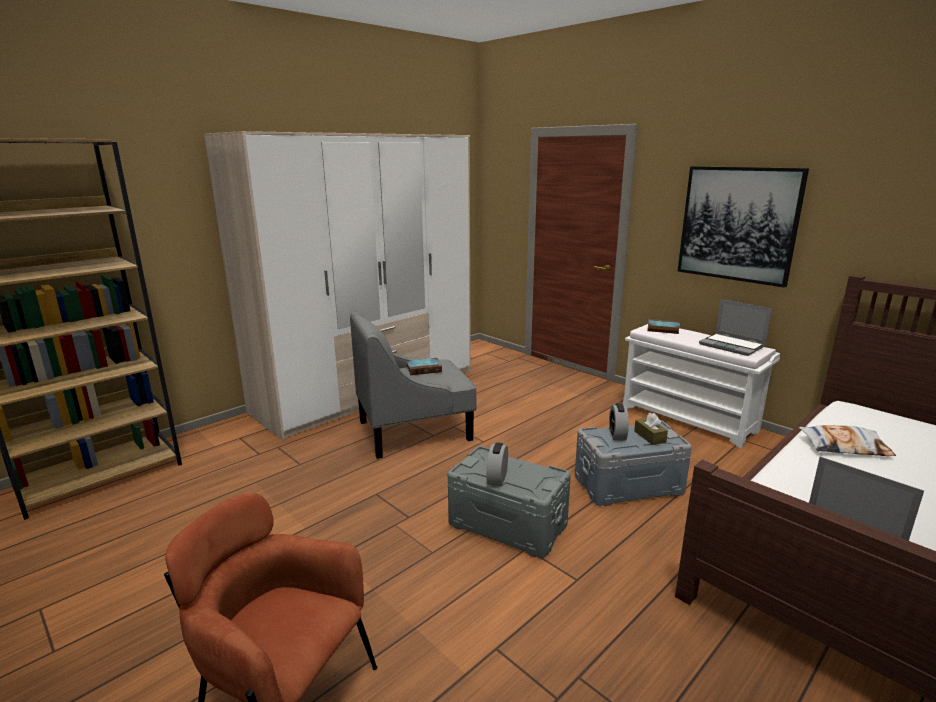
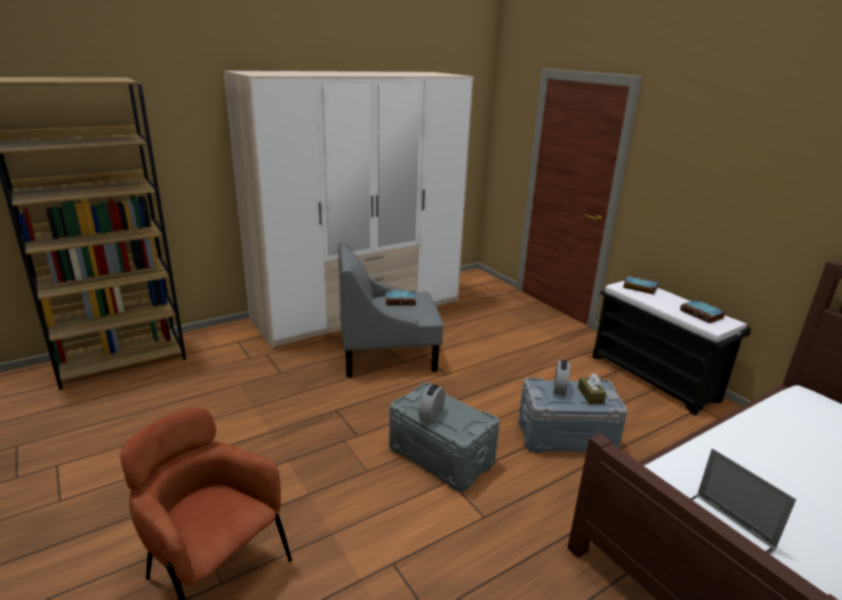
camera: 10 degrees right, 5 degrees up
white bench [623,324,780,448] -> black bench [592,280,751,416]
picture [678,166,809,288] -> none
laptop [699,299,772,356] -> book [680,300,725,323]
pillow [799,425,896,456] -> none

